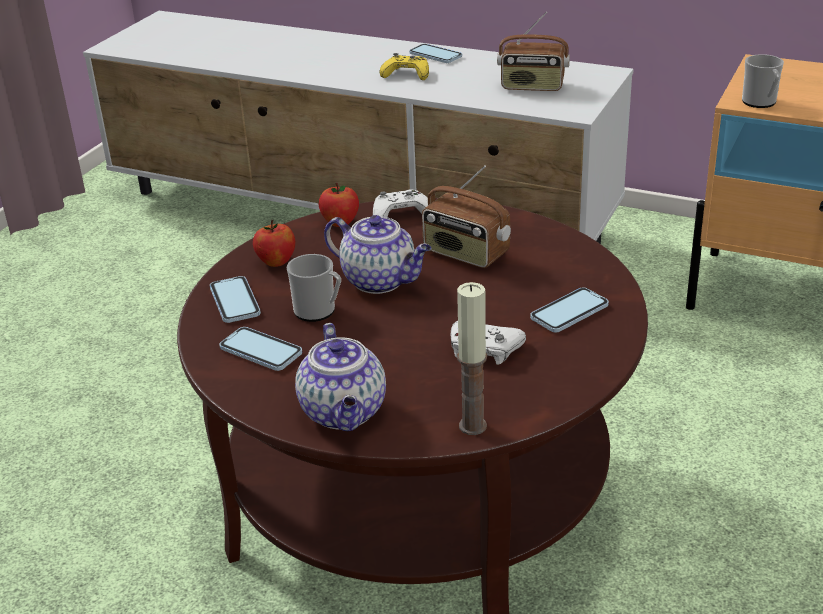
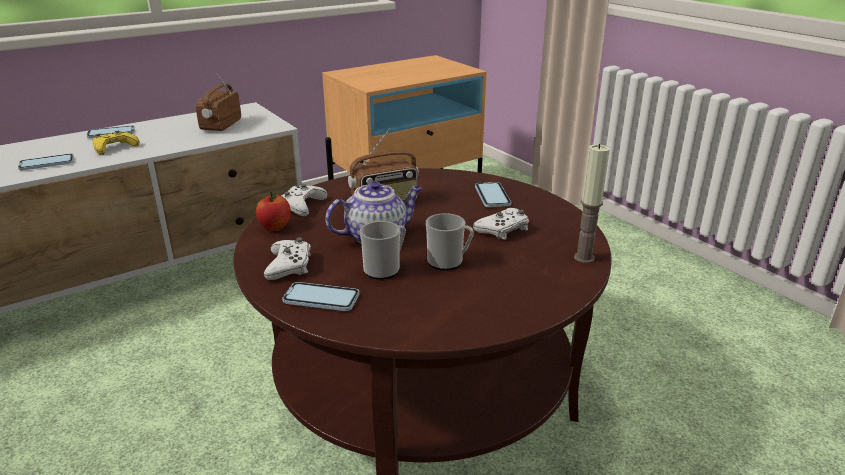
camera: 60 degrees left, 5 degrees down
phone [219,327,302,371] -> phone moved to [18,154,74,170]
apple [253,220,295,267] -> white game controller [264,237,311,280]
teapot [295,323,386,431] -> none
radio [497,12,570,91] -> radio turned 150 degrees clockwise [195,73,241,132]
mug [742,54,784,108] -> mug moved to [426,213,474,271]

